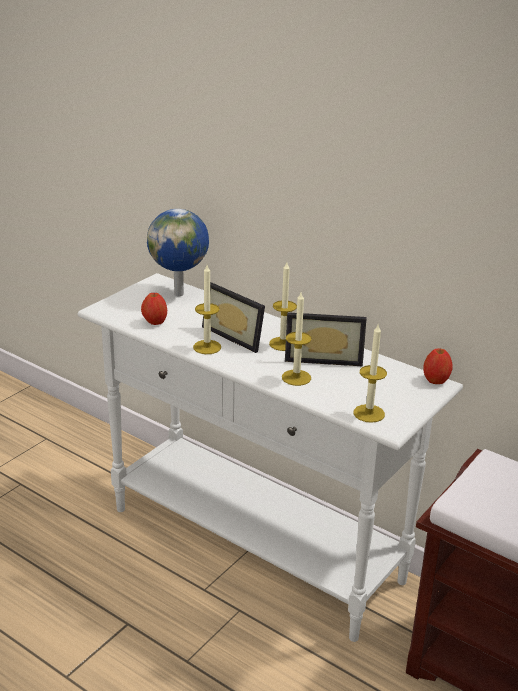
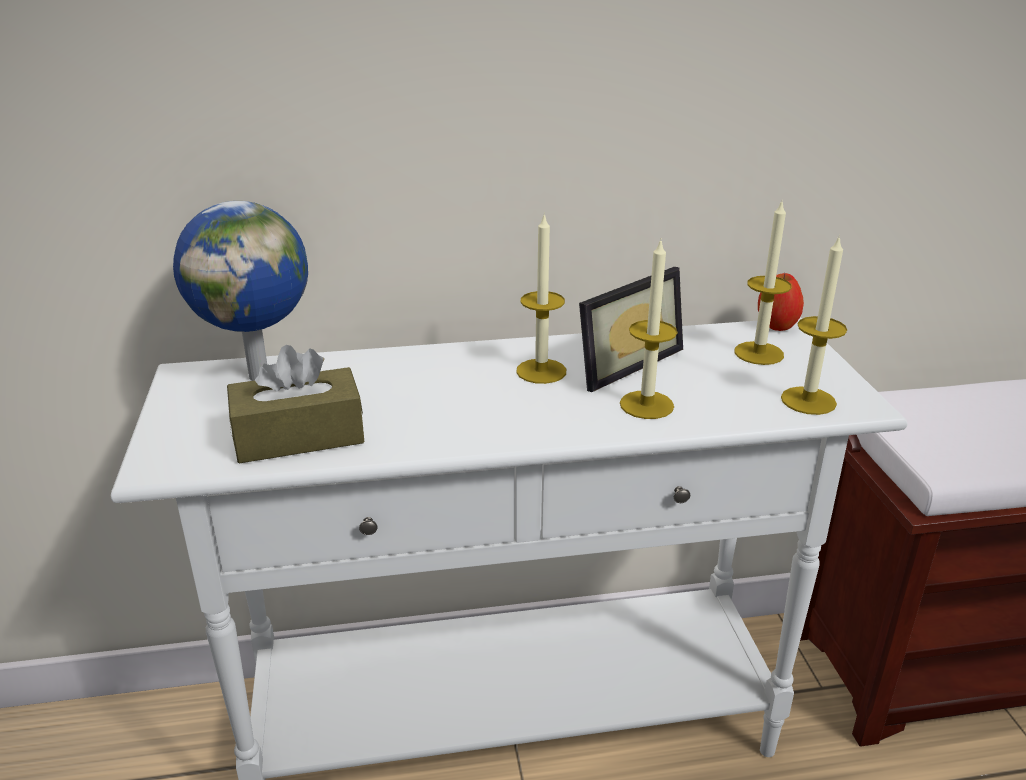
camera: 45 degrees left, 0 degrees up
apple [141,293,167,325] -> brown tissue box [227,345,364,463]
candle [193,265,221,354] -> candle moved to [734,202,792,365]
picture frame [202,282,265,353] -> none

